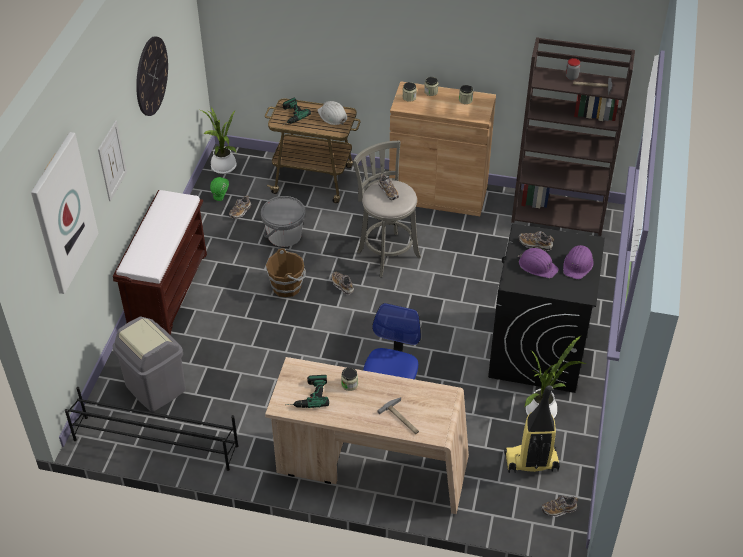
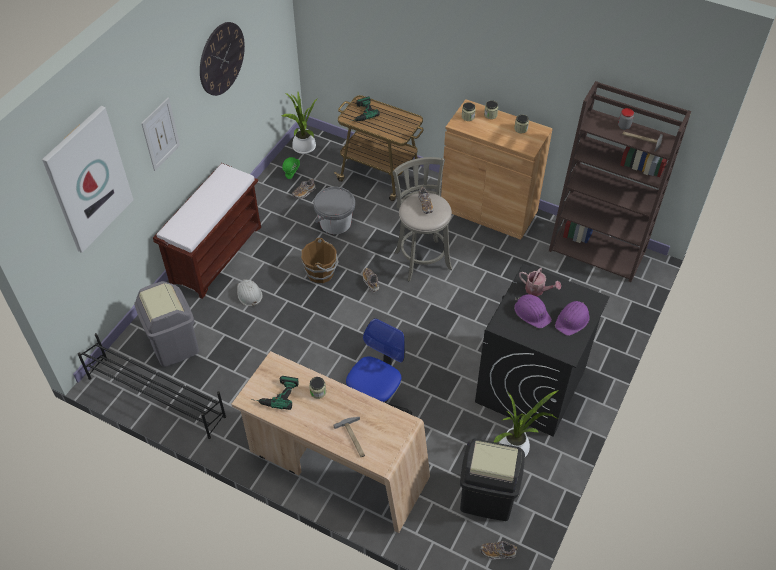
camera: 15 degrees right, 5 degrees up
white hard hat [317,101,347,125] -> white hard hat moved to [237,279,262,307]
vacuum cleaner [504,385,560,473] -> black trash can [460,439,525,521]
shoe [519,231,554,251] -> watering can [519,268,561,296]

